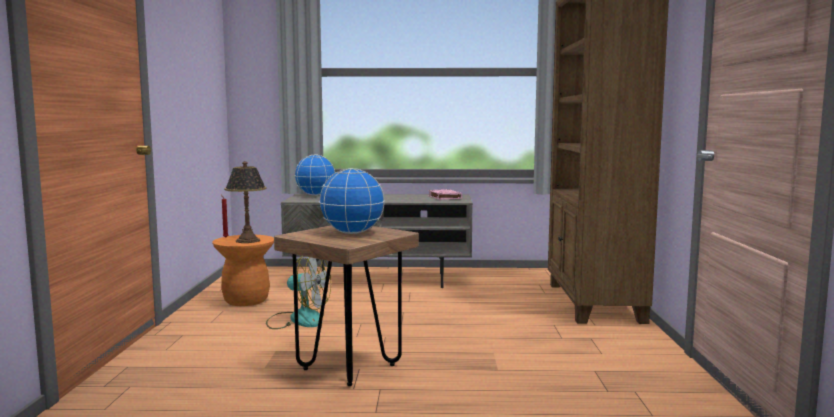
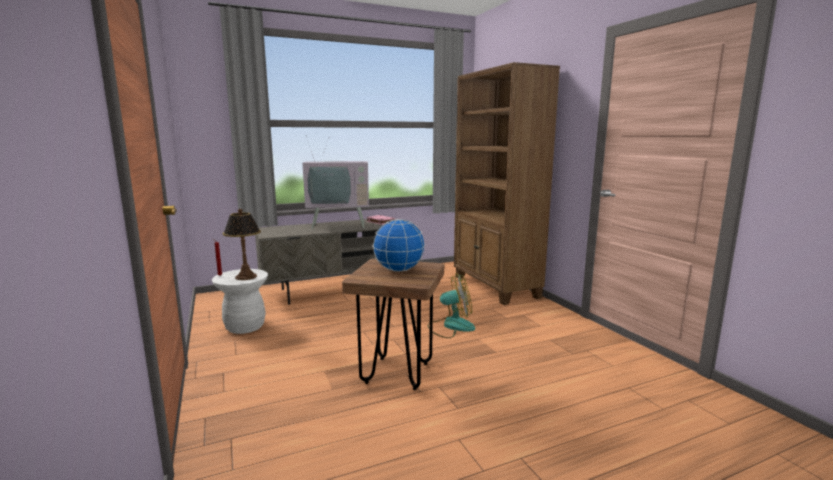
camera: 25 degrees left, 5 degrees up
orange stool [212,235,274,306] -> white stool [212,269,268,334]
fan [266,256,331,329] -> fan moved to [428,273,475,338]
globe [294,155,335,196] -> none
none -> television [303,135,369,229]

